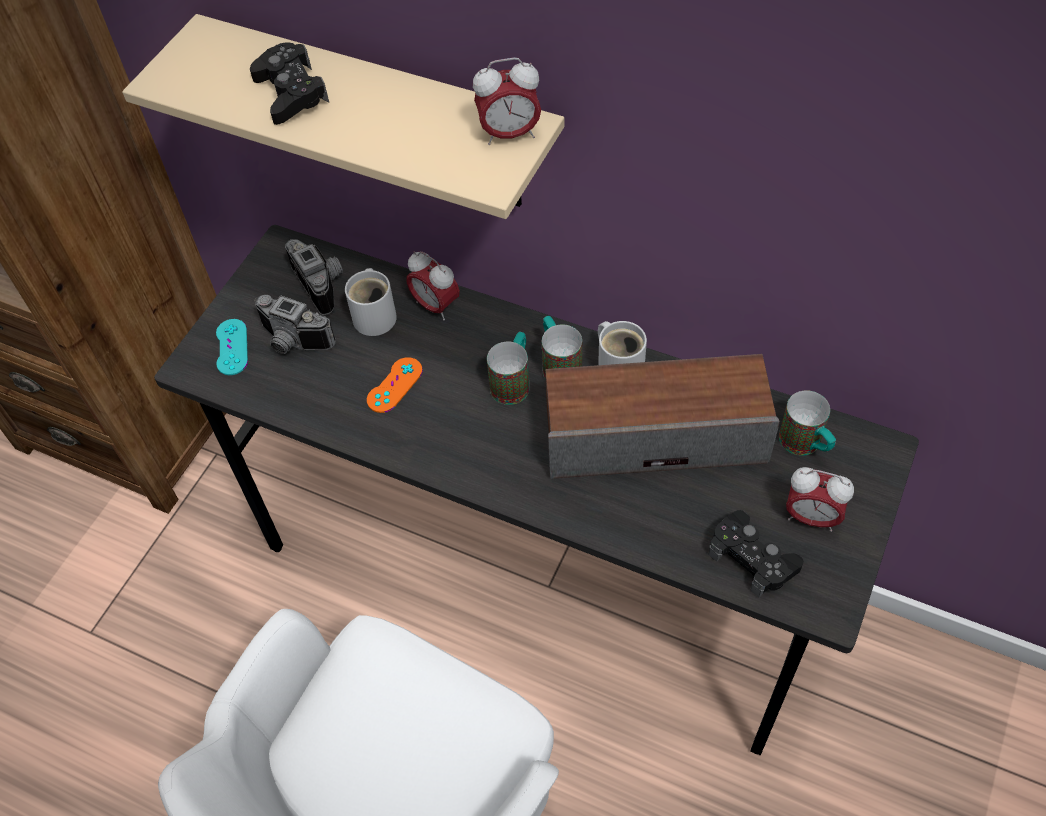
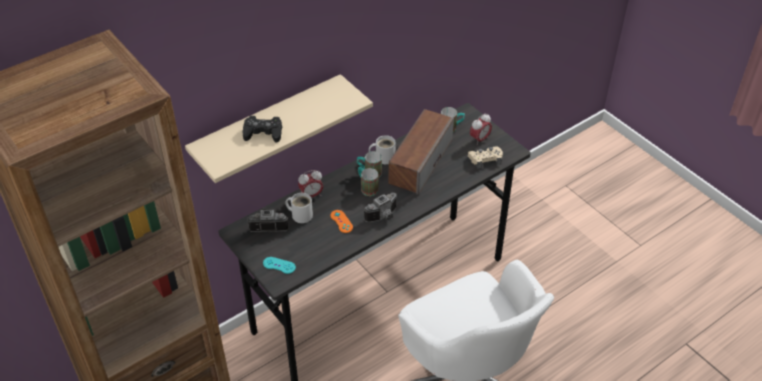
camera: 65 degrees left, 10 degrees down
camera [254,295,336,354] -> camera moved to [364,192,397,222]
alarm clock [473,58,541,145] -> none
black game controller [708,510,804,597] -> beige game controller [468,146,503,169]

